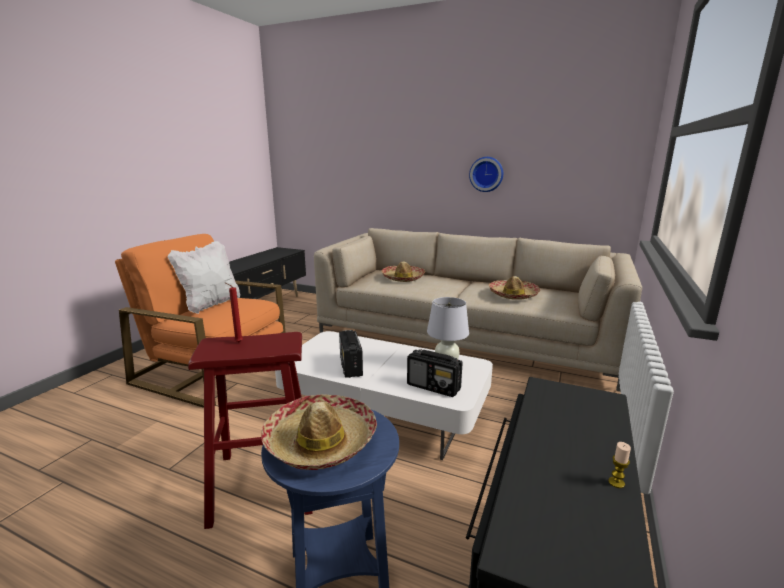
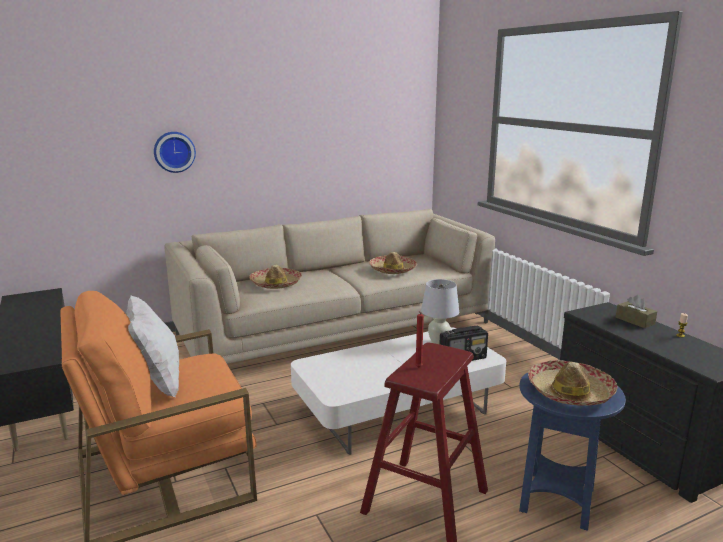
camera: 50 degrees left, 0 degrees up
radio [339,330,363,378] -> none
wall clock [469,157,503,192] -> wall clock moved to [154,132,196,173]
none -> brown tissue box [616,295,657,328]

